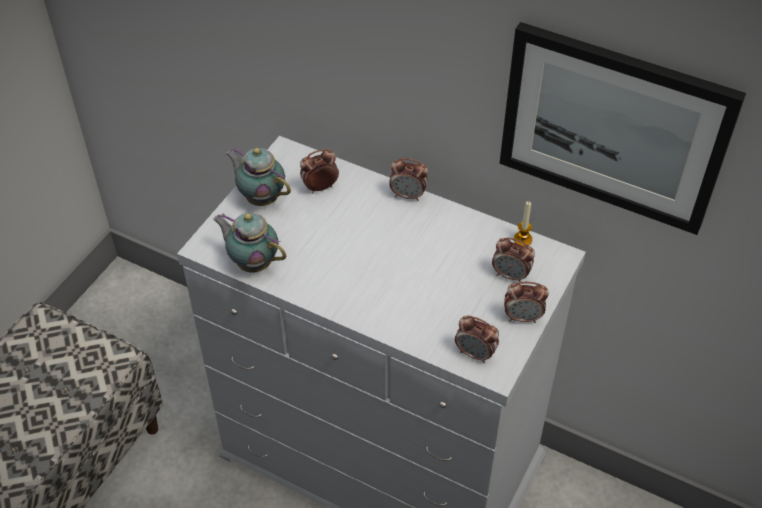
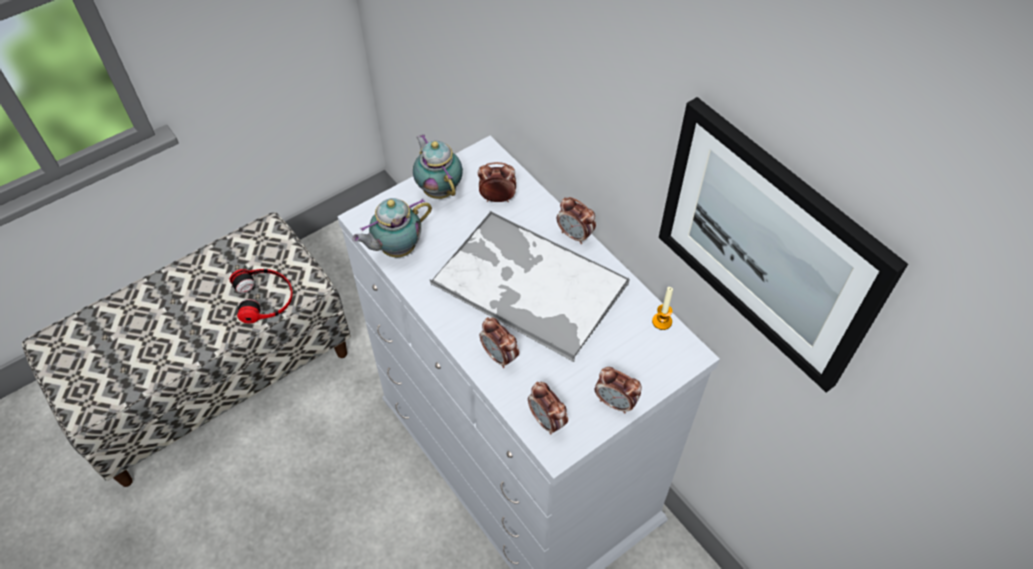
camera: 25 degrees right, 5 degrees up
teapot [213,212,286,273] -> teapot turned 90 degrees counterclockwise [352,198,432,257]
alarm clock [492,237,535,282] -> alarm clock moved to [480,317,519,368]
none -> headphones [230,269,293,324]
none -> tray [430,211,630,362]

